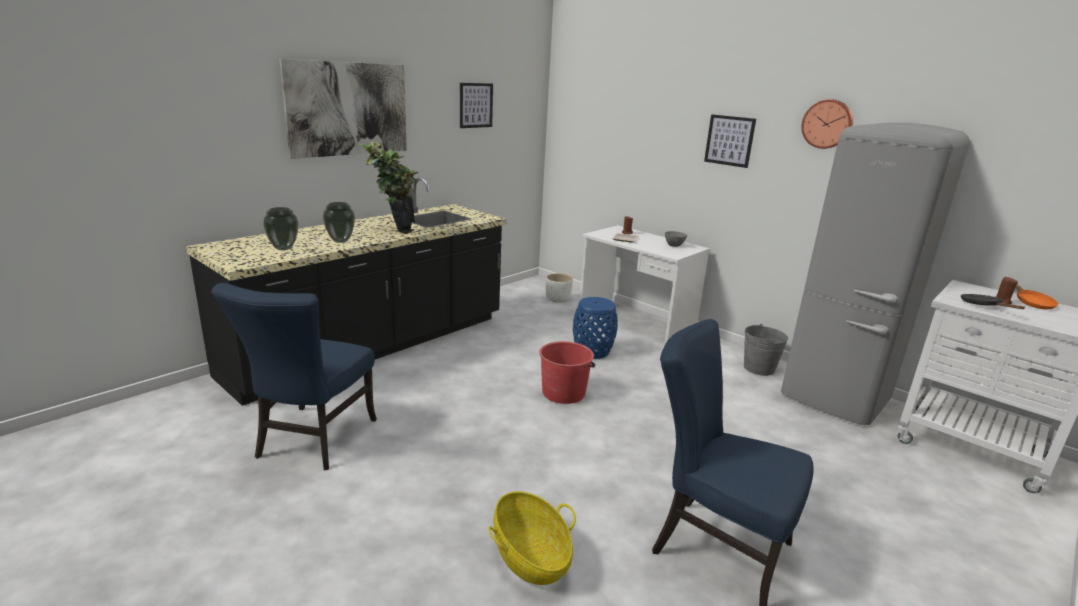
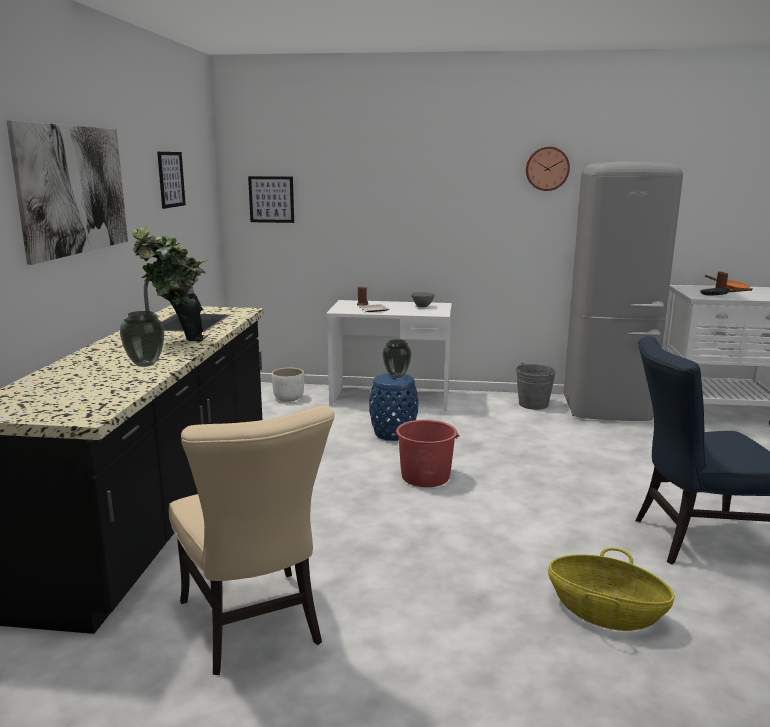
camera: 35 degrees left, 5 degrees down
blue chair [211,283,377,470] -> beige chair [169,406,335,675]
vase [263,207,298,250] -> vase moved to [383,339,412,378]
picture [704,114,756,168] -> picture moved to [248,176,294,223]

